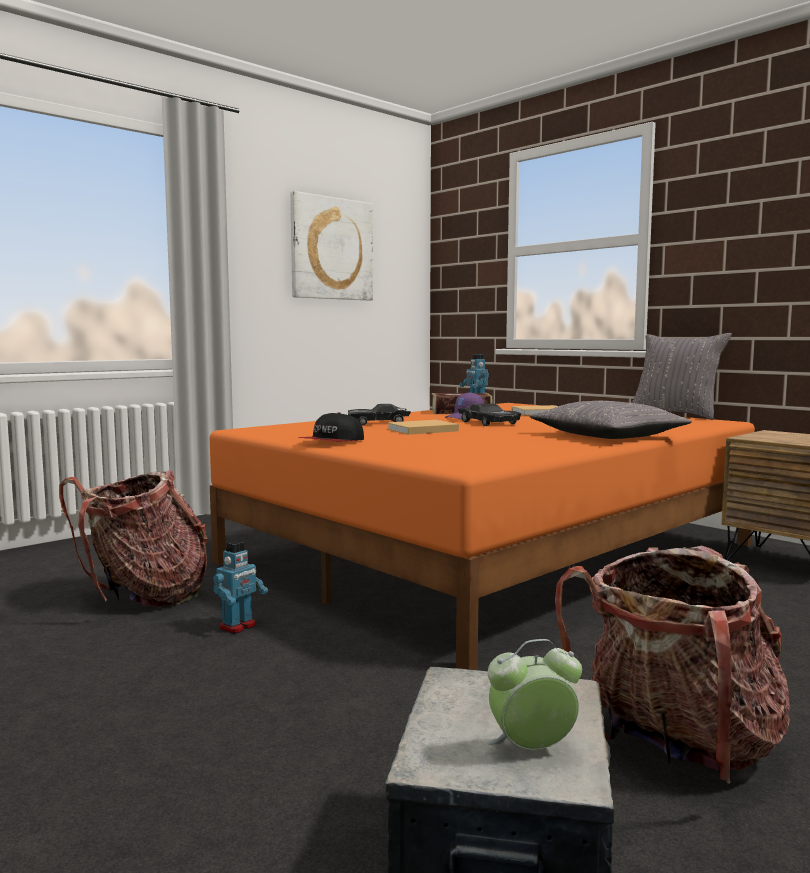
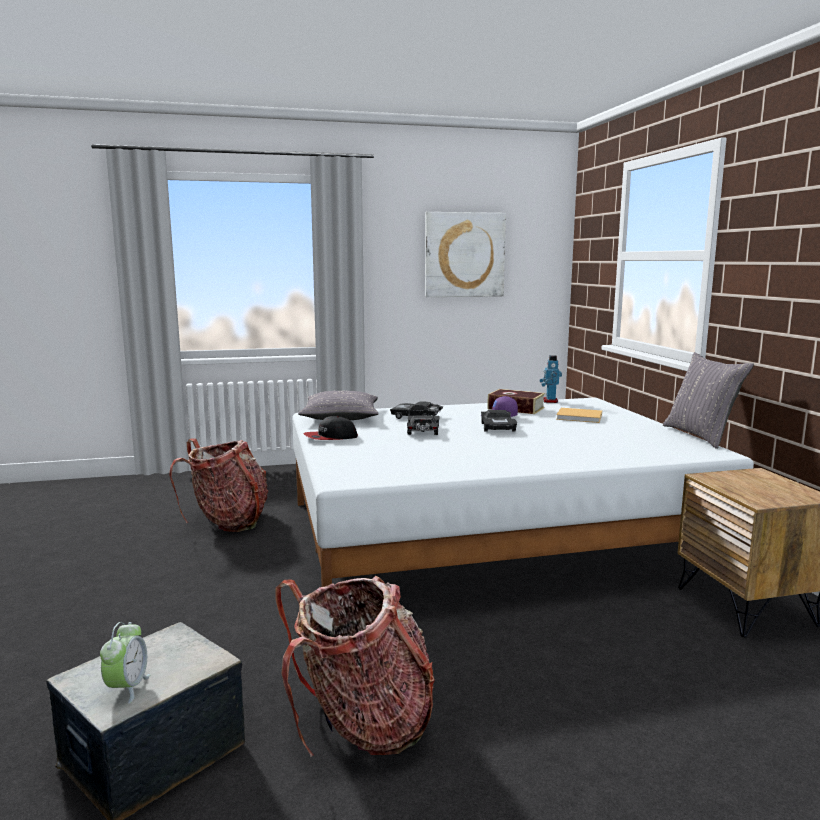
camera: 30 degrees right, 5 degrees up
orange bed [210,403,755,670] -> white bed [292,398,754,587]
toy robot [213,540,268,634] -> none
beige book [387,420,459,435] -> black toy car [407,416,439,435]
alarm clock [487,639,582,750] -> alarm clock turned 75 degrees clockwise [100,622,151,704]
grey pillow [529,401,692,439] -> grey pillow moved to [298,391,378,420]

